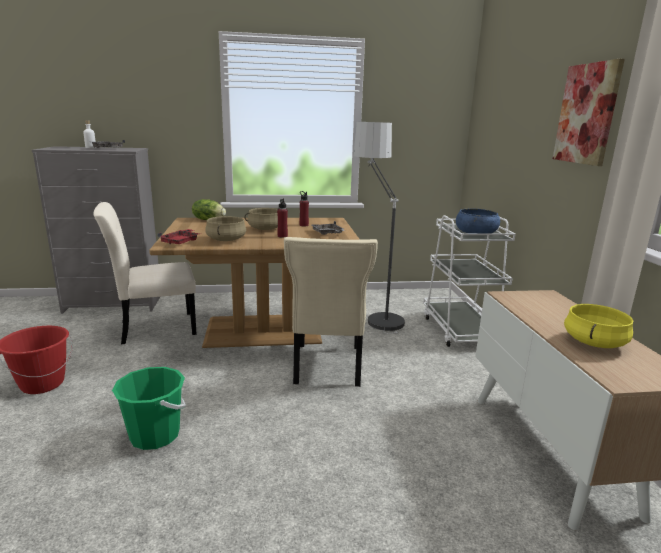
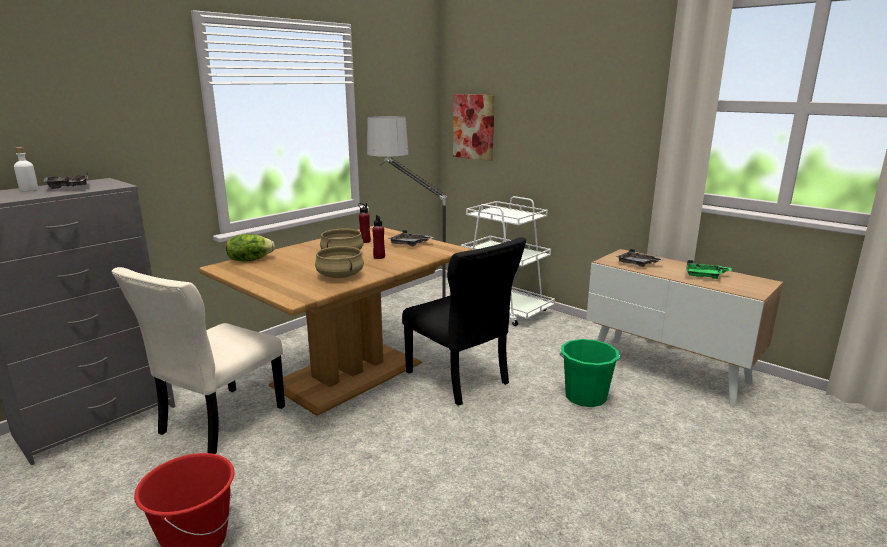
camera: 40 degrees left, 0 degrees up
green bucket [112,367,186,450] -> green bucket moved to [560,339,620,407]
red tray [157,229,200,245] -> none
beige chair [284,237,378,387] -> black chair [402,237,526,406]
blue bowl [456,208,500,234] -> none
picture [553,59,625,166] -> picture moved to [453,94,495,161]
yellow cooking pot [564,304,634,348] -> green tray [686,260,732,279]
none -> grey tray [616,249,664,267]

